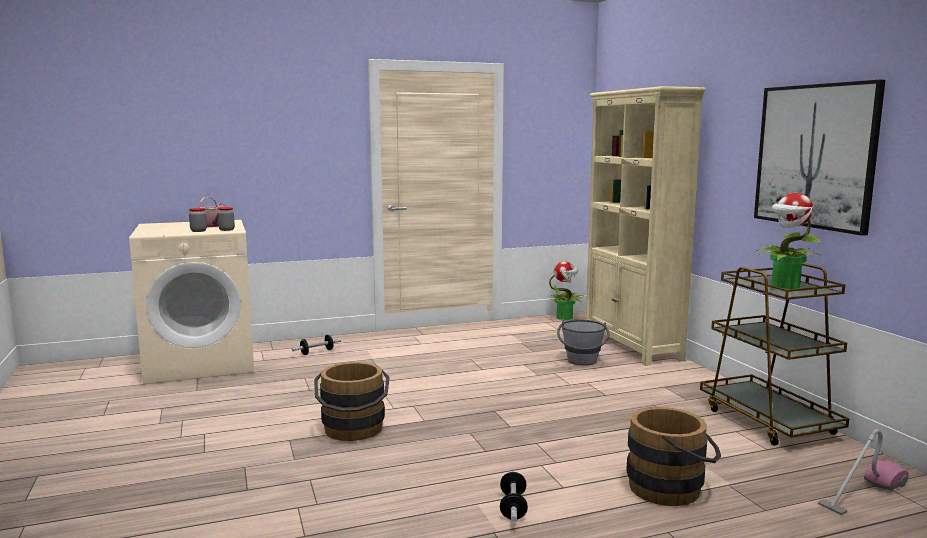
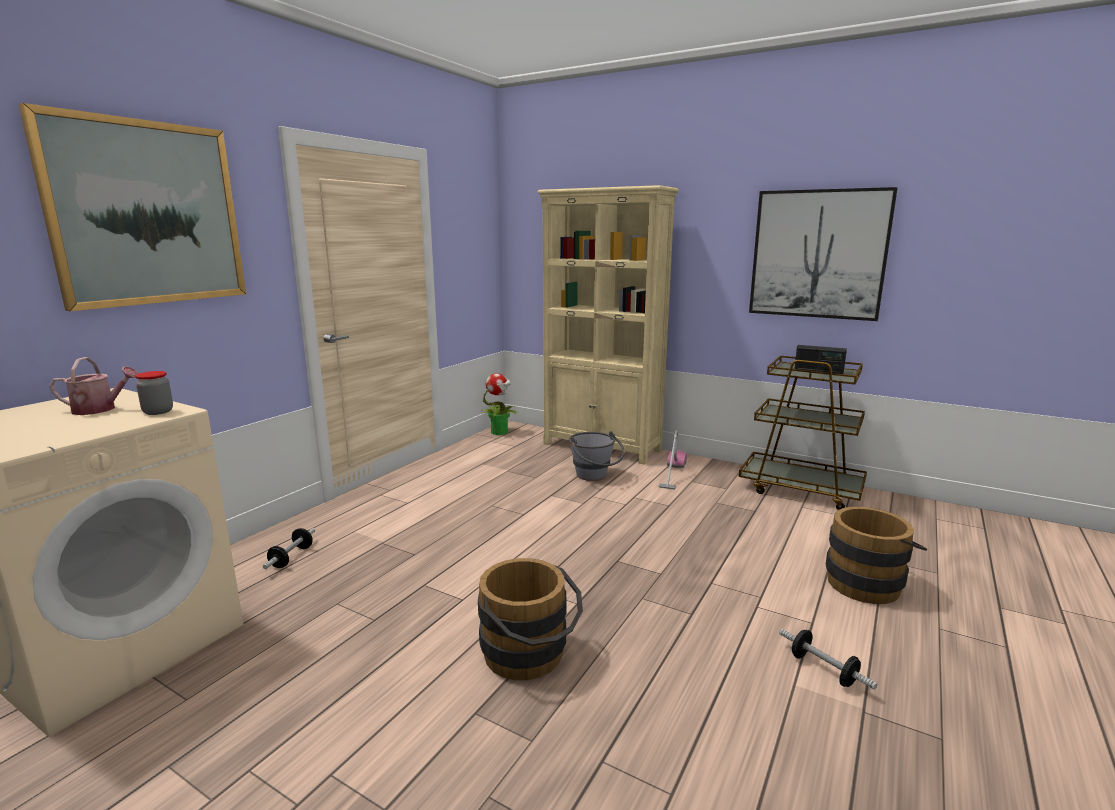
camera: 40 degrees left, 5 degrees up
jar [189,208,207,232] -> none
potted plant [756,193,822,289] -> radio [794,345,847,374]
vacuum cleaner [818,429,909,515] -> vacuum cleaner moved to [659,430,687,490]
none -> picture [19,103,246,311]

